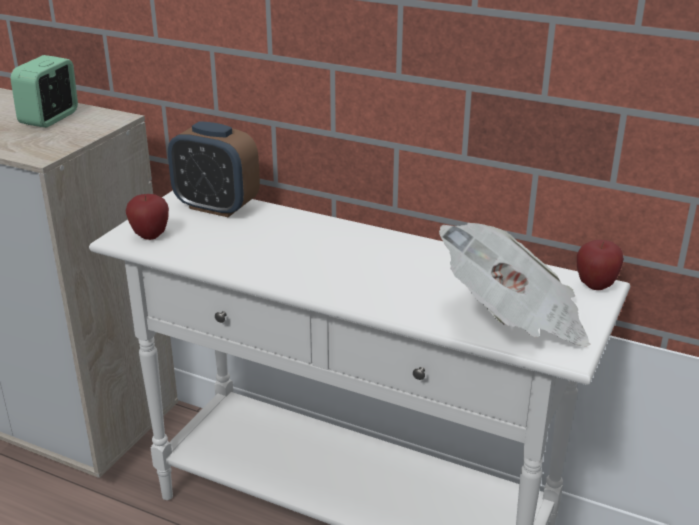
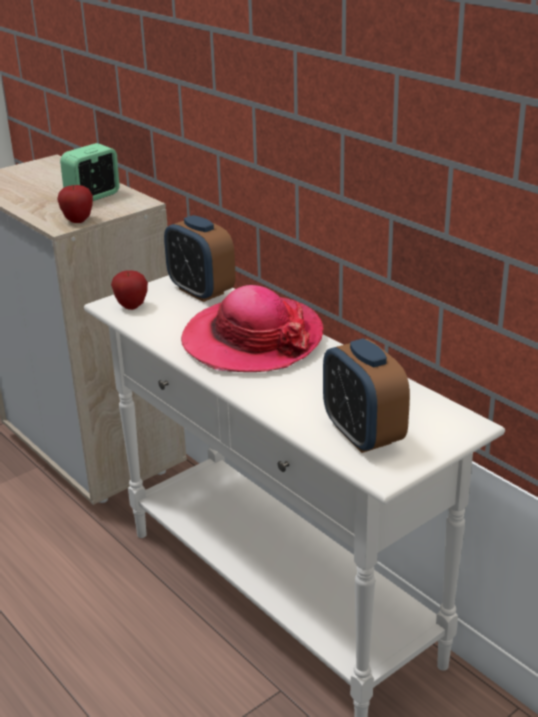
camera: 25 degrees right, 0 degrees up
newspaper [439,223,591,347] -> alarm clock [323,339,410,453]
apple [577,240,624,290] -> apple moved to [57,185,93,223]
none -> hat [181,285,324,372]

